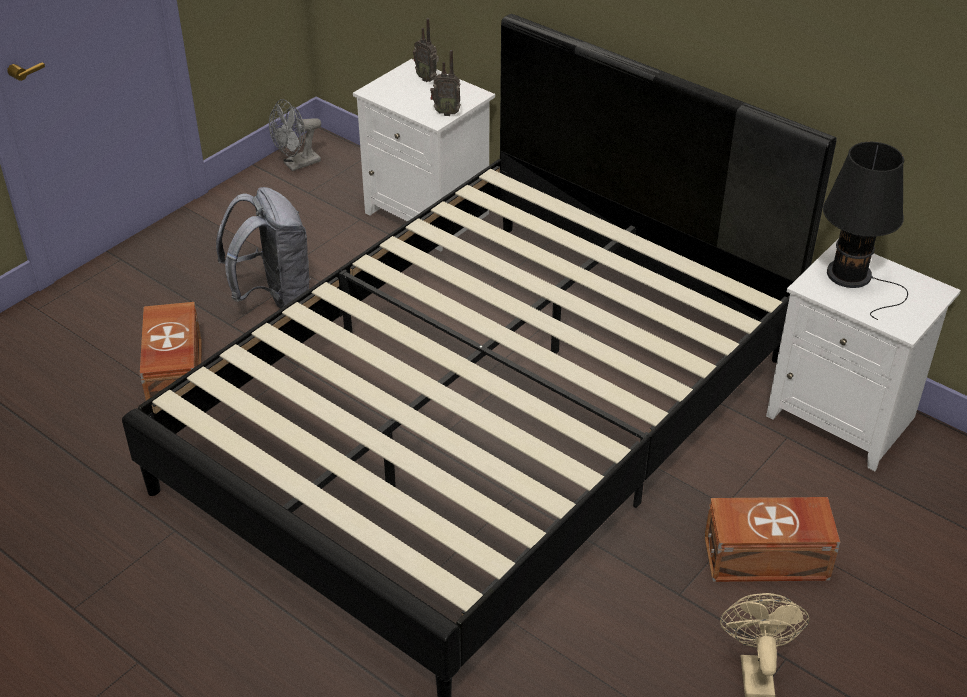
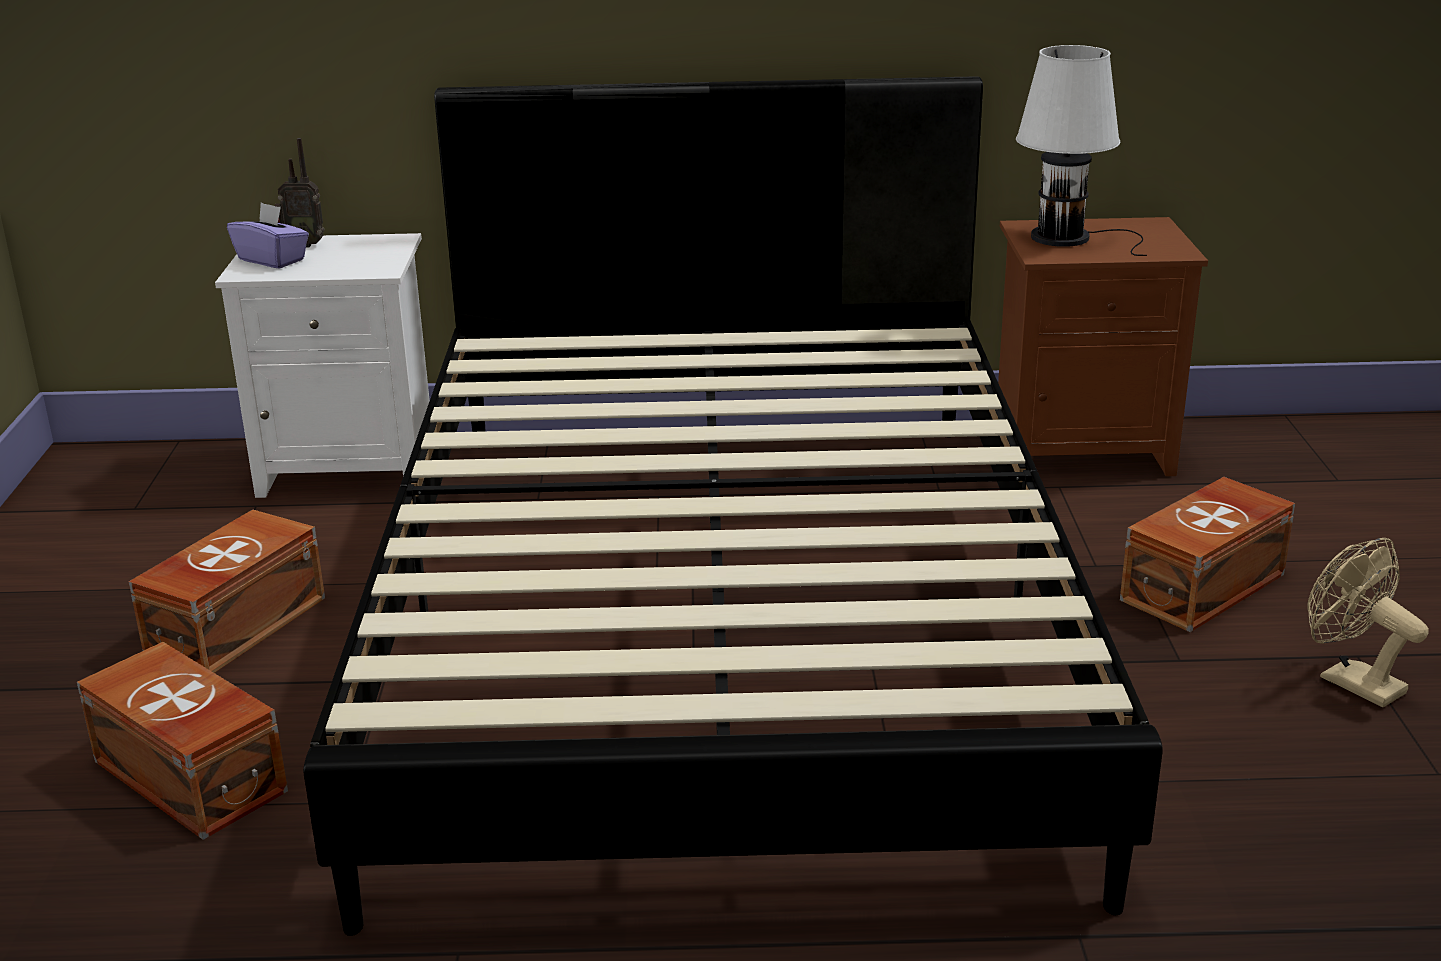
camera: 40 degrees left, 15 degrees down
grey backpack [216,187,311,309] -> brown storage box [129,510,325,673]
grey fan [269,99,321,171] -> none
radio [430,50,461,116] -> none
white nightstand [766,239,961,471] -> brown nightstand [998,217,1208,476]
black table lamp [823,142,908,320] -> white table lamp [1016,45,1147,256]
none -> purple tissue box [227,202,309,269]

